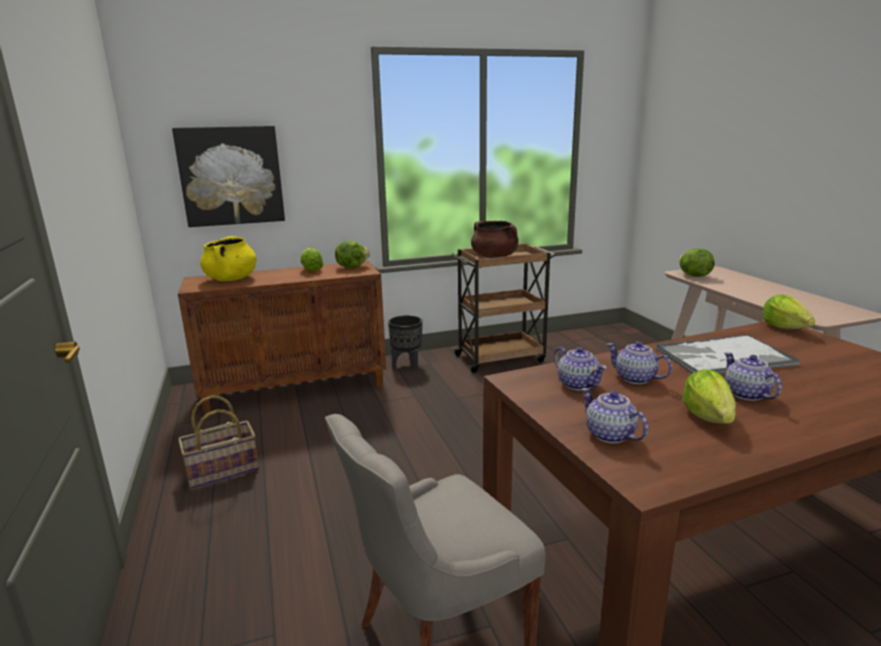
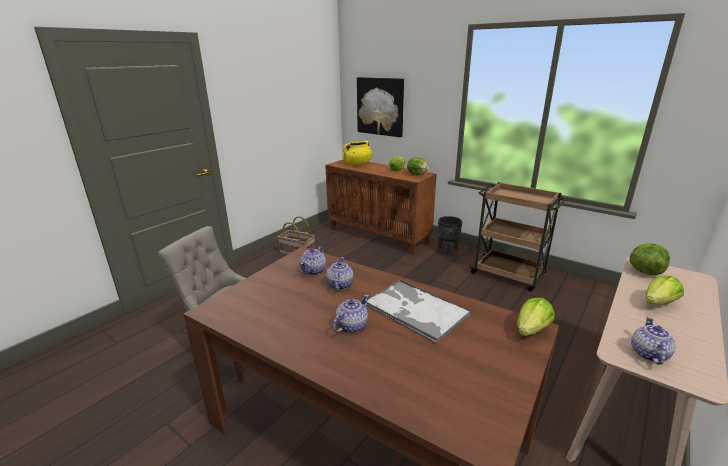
camera: 55 degrees right, 5 degrees up
brown cooking pot [471,221,519,258] -> none
teapot [581,388,648,443] -> teapot moved to [631,317,676,365]
lettuce [682,369,736,424] -> lettuce moved to [645,276,684,305]

